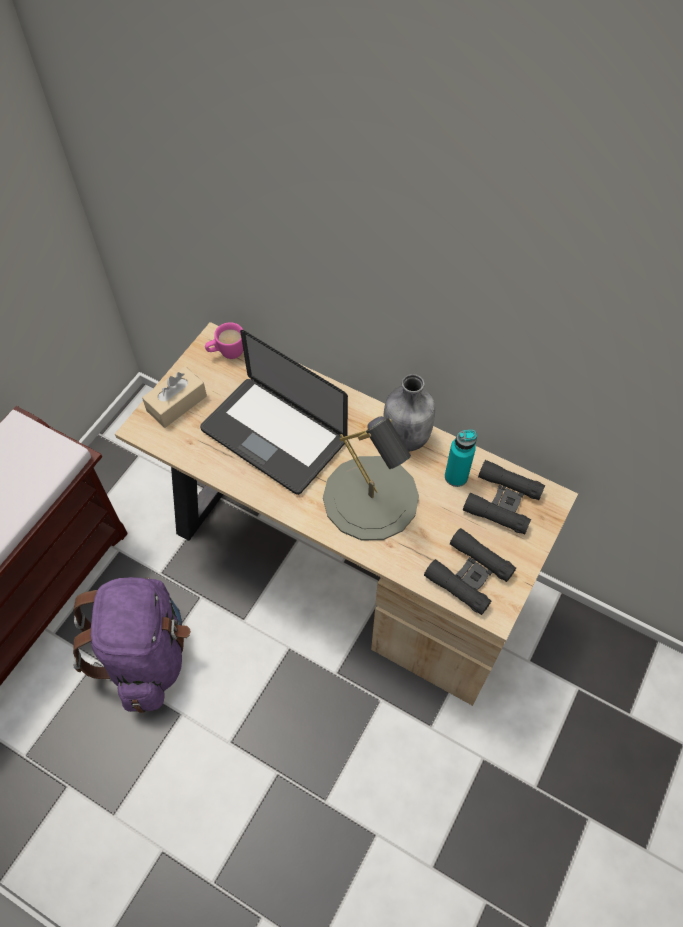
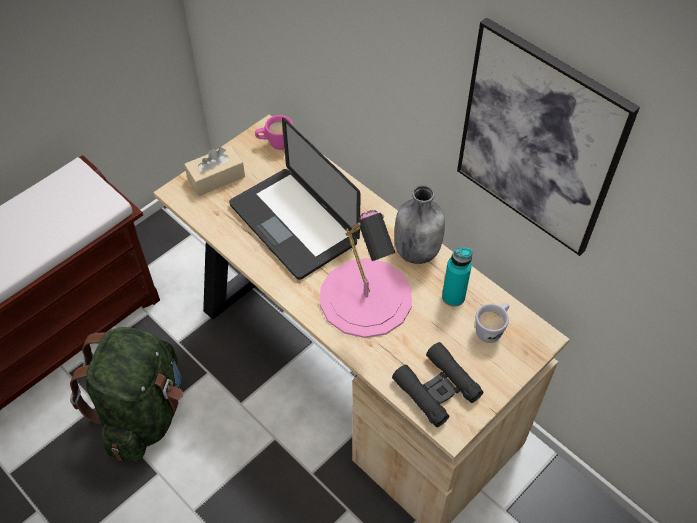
camera: 15 degrees right, 5 degrees down
purple backpack [73,577,191,713] -> green backpack [70,327,183,461]
grey table lamp [323,416,419,540] -> pink table lamp [320,210,412,338]
black binoculars [463,460,545,534] -> white mug [475,303,509,343]
none -> picture [457,17,640,256]

